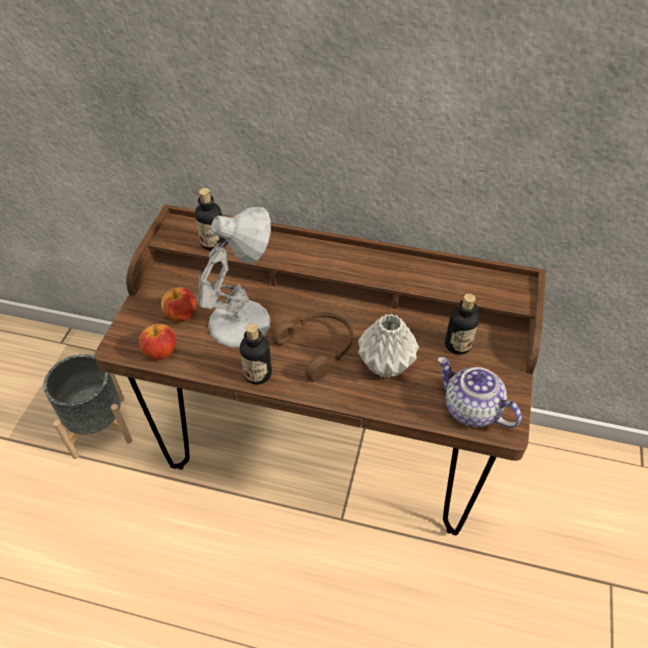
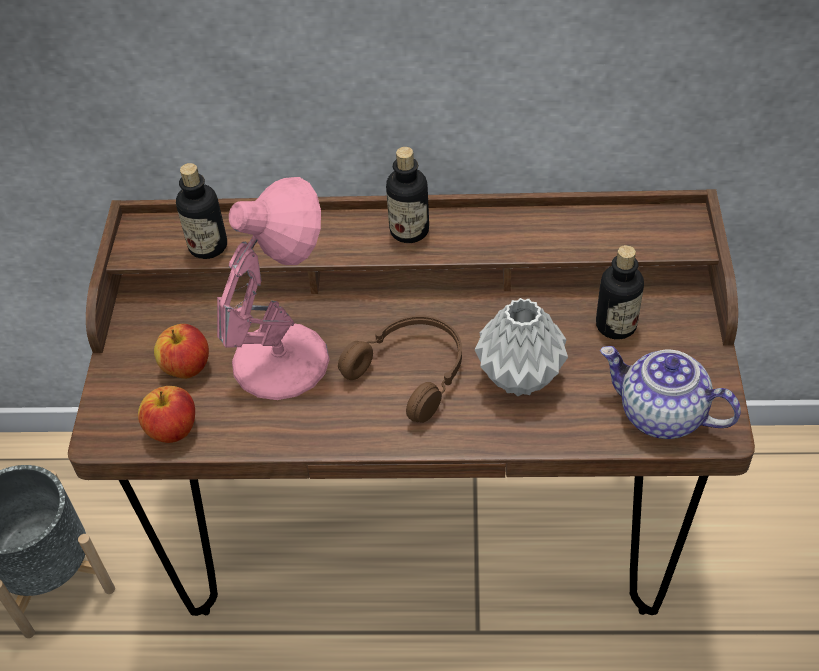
camera: 10 degrees left, 0 degrees up
white table lamp [198,207,271,348] -> pink table lamp [217,177,330,400]
bottle [240,323,272,385] -> bottle moved to [386,147,429,243]

